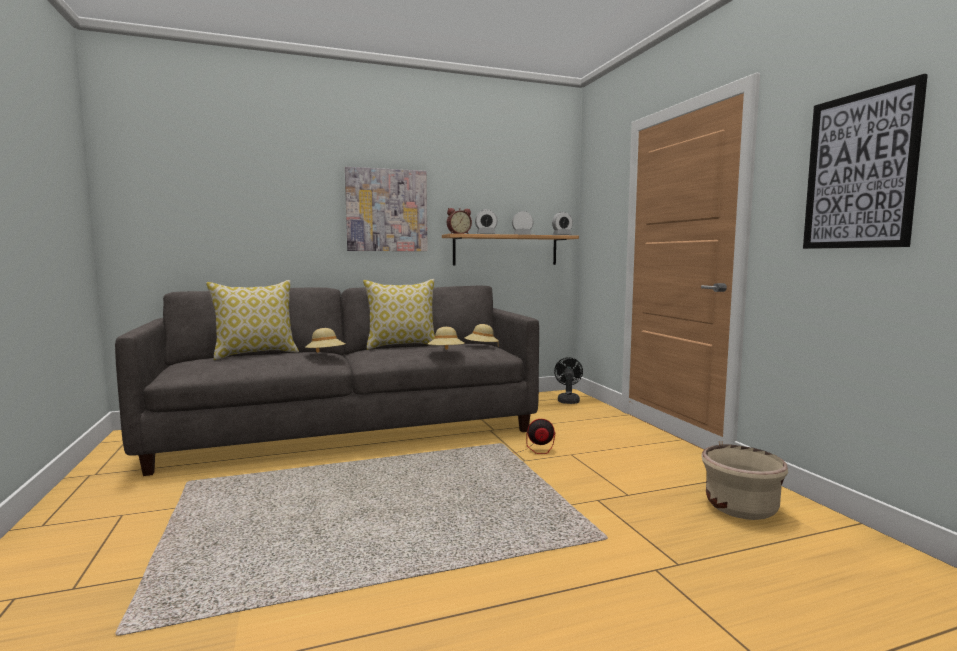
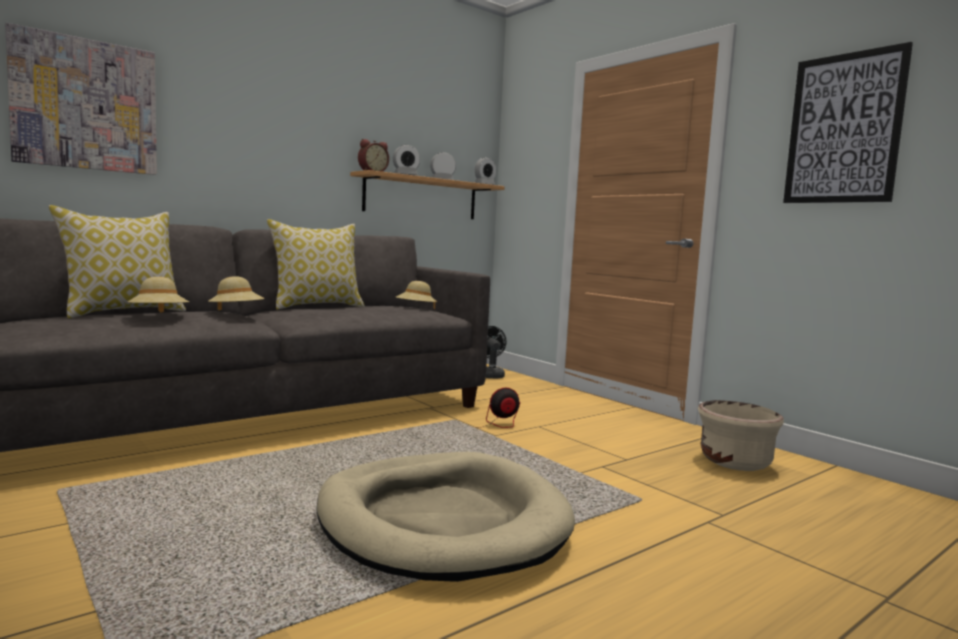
camera: 20 degrees left, 0 degrees up
picture [345,167,428,251] -> picture moved to [5,23,157,175]
beige hat [428,327,465,350] -> beige hat moved to [127,277,189,313]
none -> beige dog bed [316,452,575,582]

